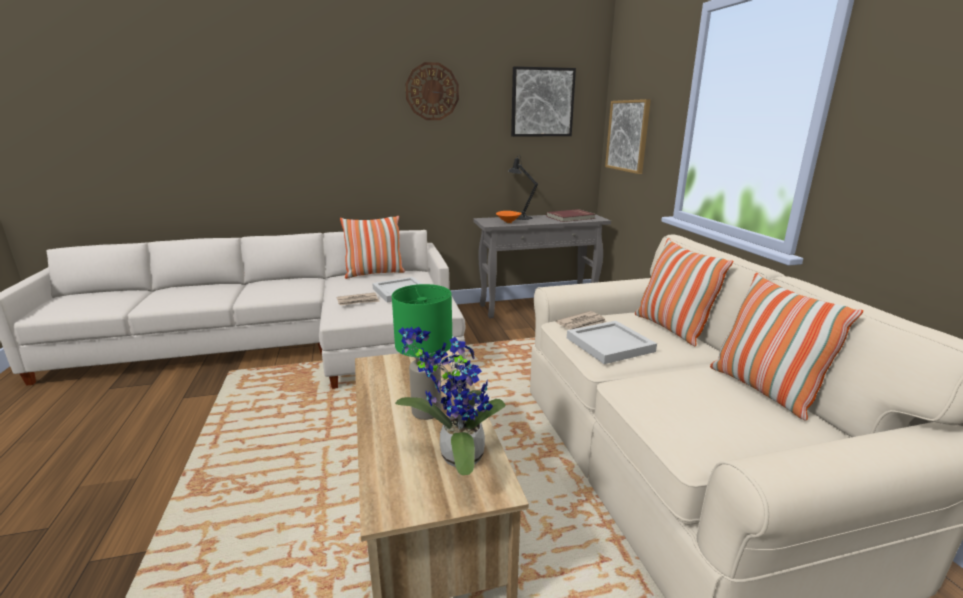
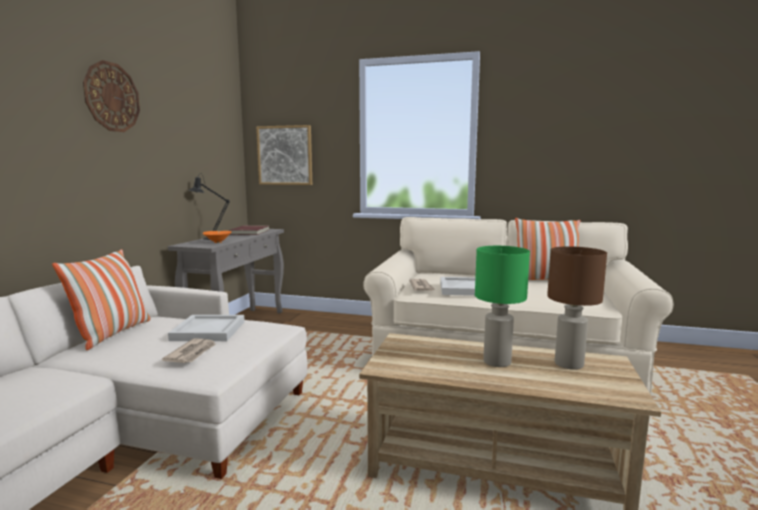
camera: 60 degrees left, 10 degrees down
potted plant [395,327,506,475] -> brown table lamp [547,246,607,370]
picture [511,66,576,137] -> none
pillow [635,238,733,346] -> none

